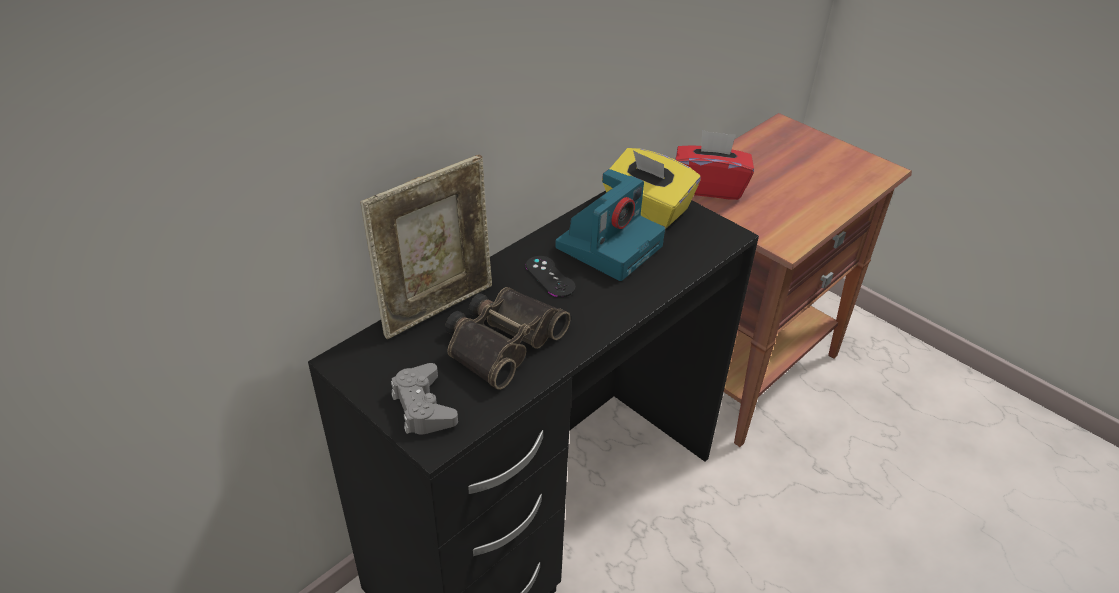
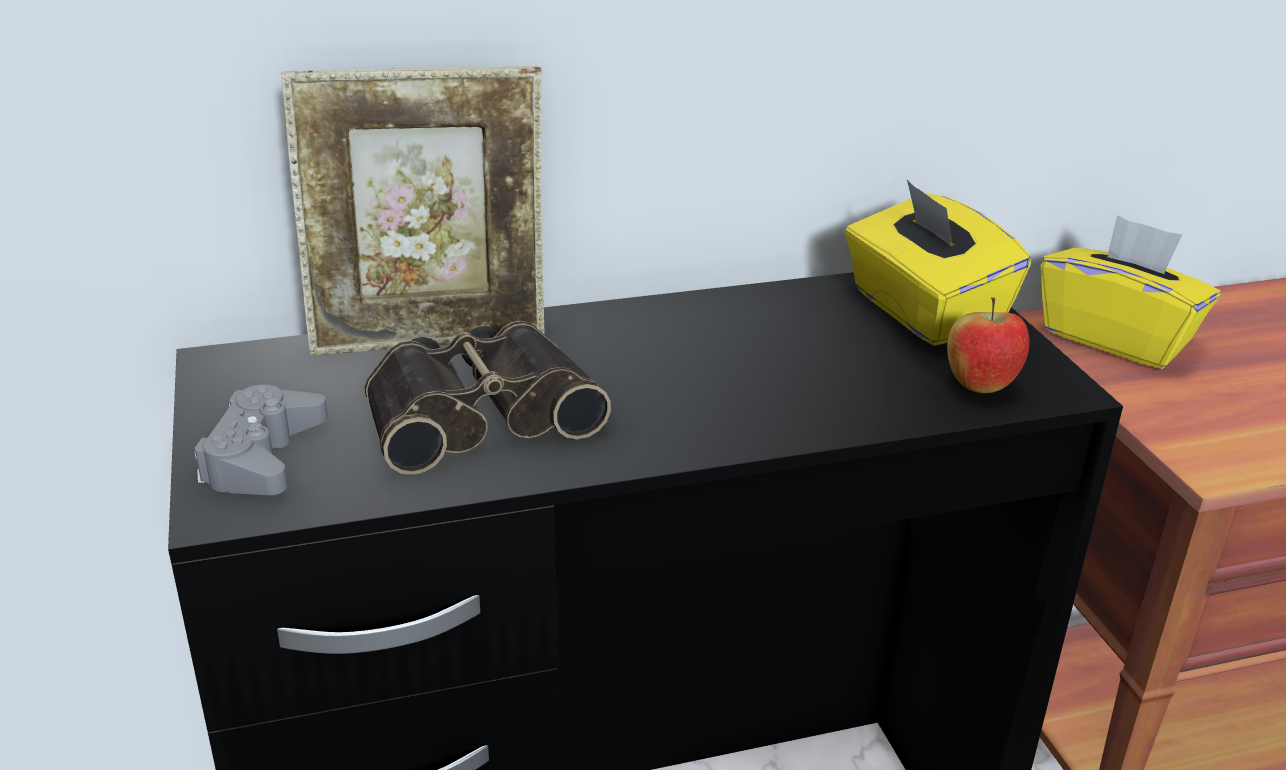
camera: 30 degrees right, 10 degrees down
black game controller [525,256,576,297] -> none
camera [555,169,665,281] -> none
red tissue box [675,130,754,200] -> yellow tissue box [1040,215,1220,369]
none -> apple [947,297,1029,393]

